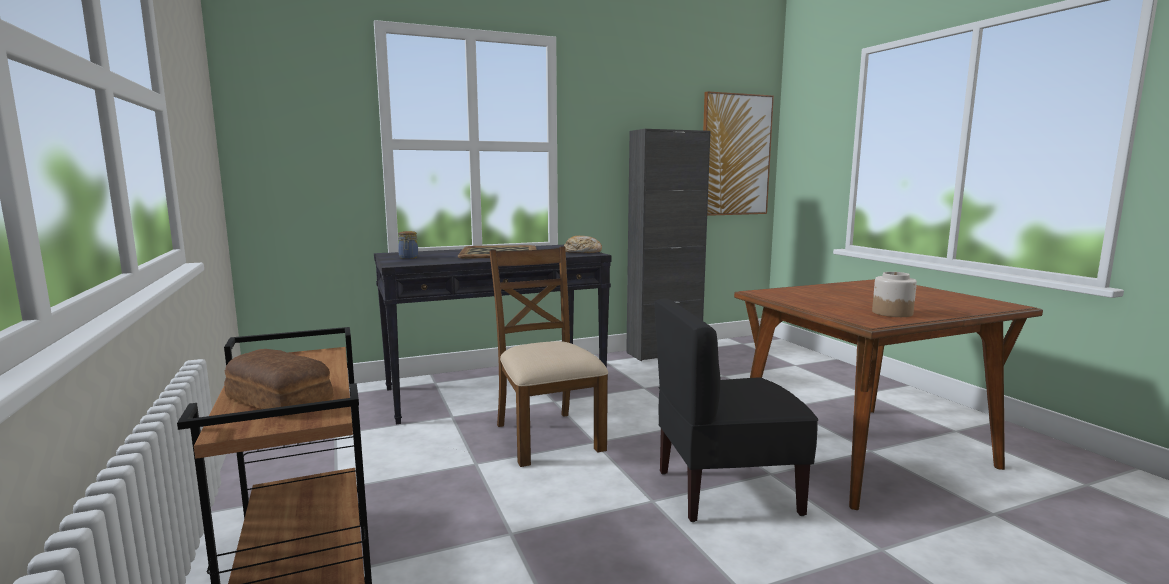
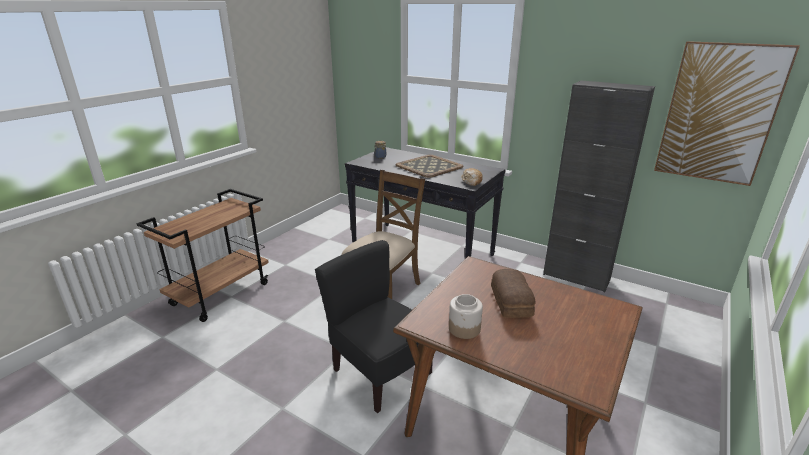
camera: 55 degrees right, 15 degrees up
bread [224,349,333,416] -> bread moved to [491,269,535,318]

